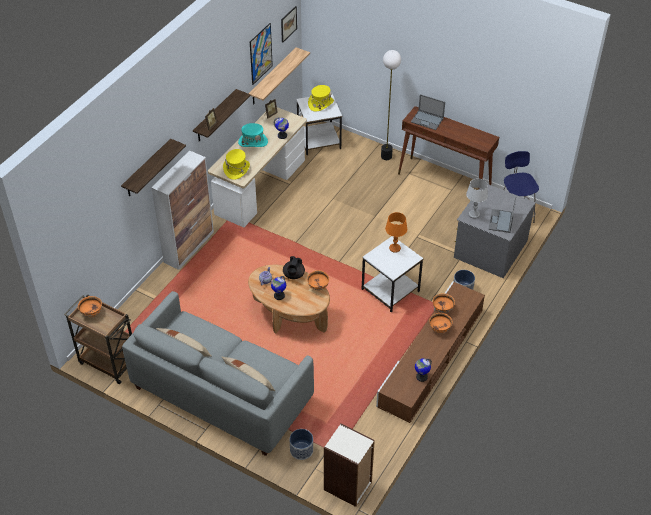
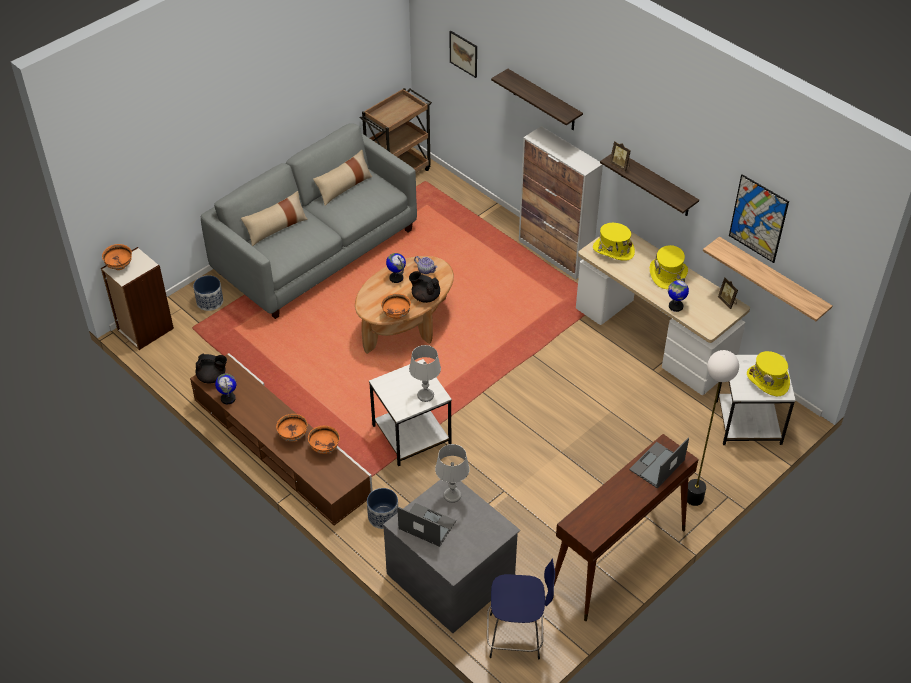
camera: 105 degrees right, 0 degrees up
orange bowl [78,296,102,317] -> orange bowl moved to [102,244,132,270]
turquoise hat [238,123,268,147] -> yellow hat [650,245,688,289]
picture [281,6,297,43] -> picture moved to [450,31,477,78]
orange table lamp [385,212,407,253] -> grey table lamp [409,345,441,402]
none -> black teapot [195,353,227,383]

